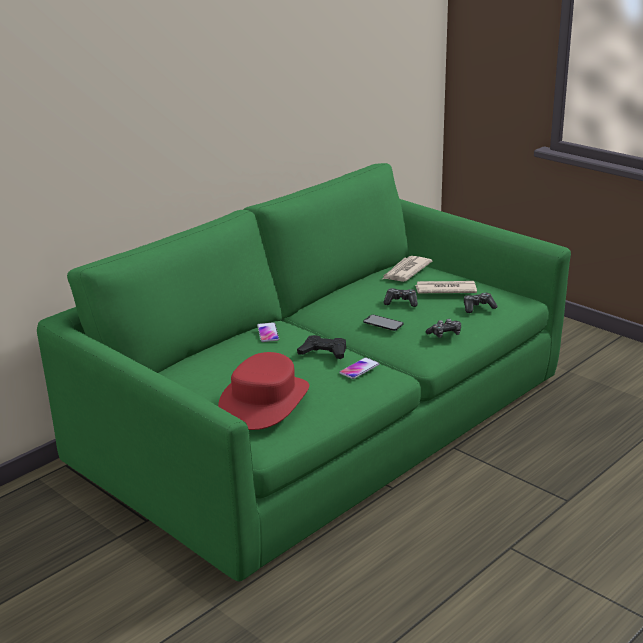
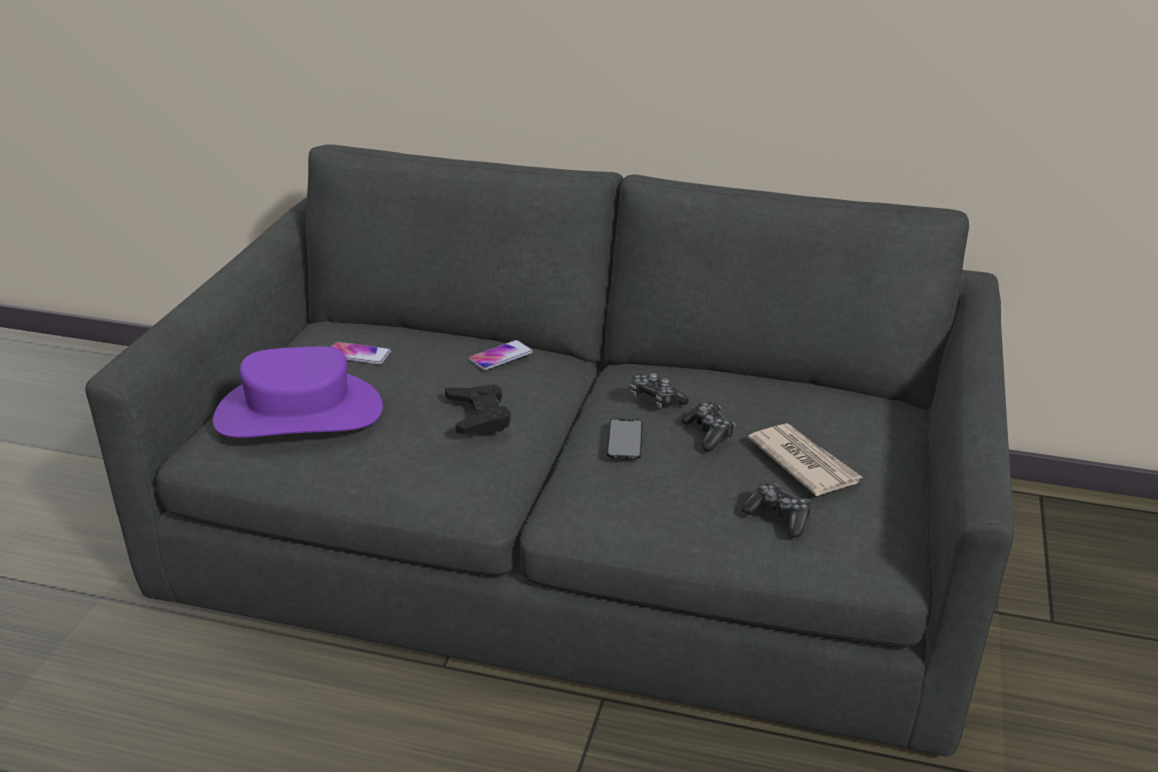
camera: 60 degrees right, 5 degrees up
green sofa [37,163,571,582] -> grey sofa [85,144,1014,756]
red hat [218,352,309,430] -> purple hat [213,346,383,438]
phone [339,357,379,379] -> phone moved to [332,342,391,364]
newspaper [383,256,432,282] -> none
game controller [426,319,461,338] -> game controller moved to [630,373,689,409]

